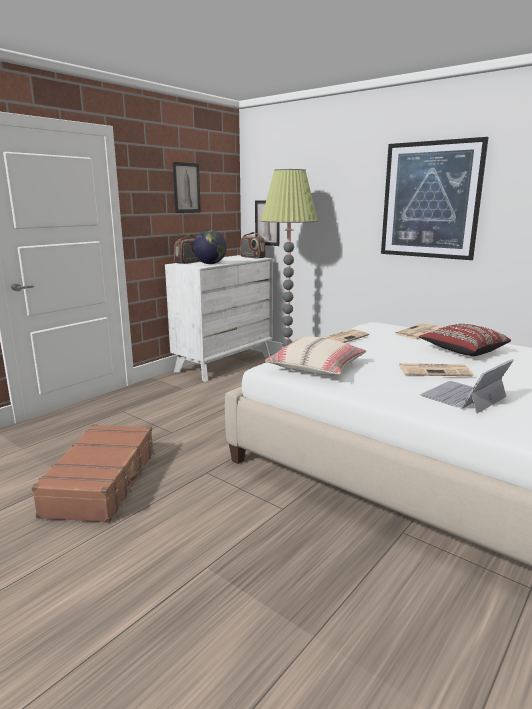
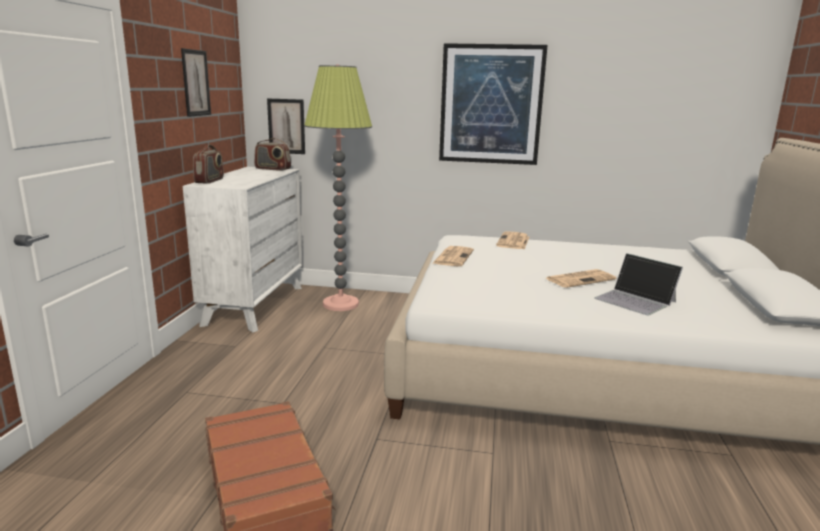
camera: 30 degrees left, 0 degrees up
globe [193,230,227,264] -> none
beige pillow [265,336,366,376] -> none
red pillow [419,324,511,356] -> none
laptop [420,359,514,414] -> laptop turned 60 degrees counterclockwise [594,253,683,315]

